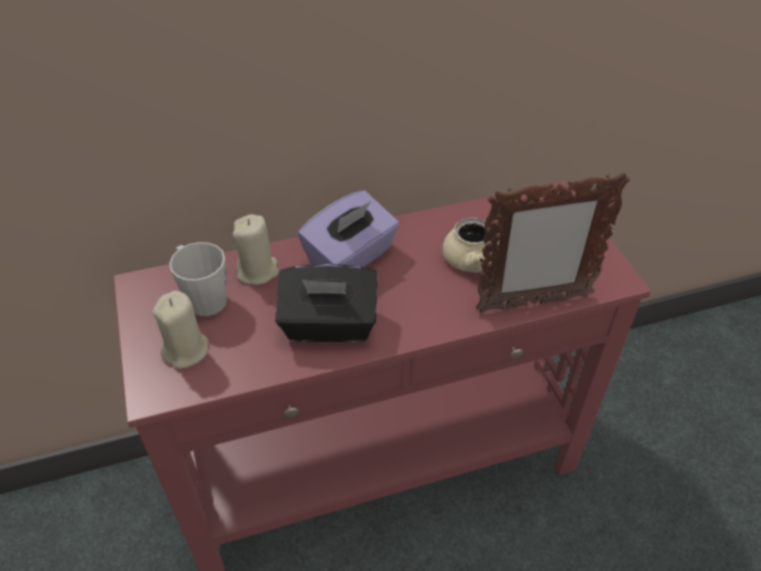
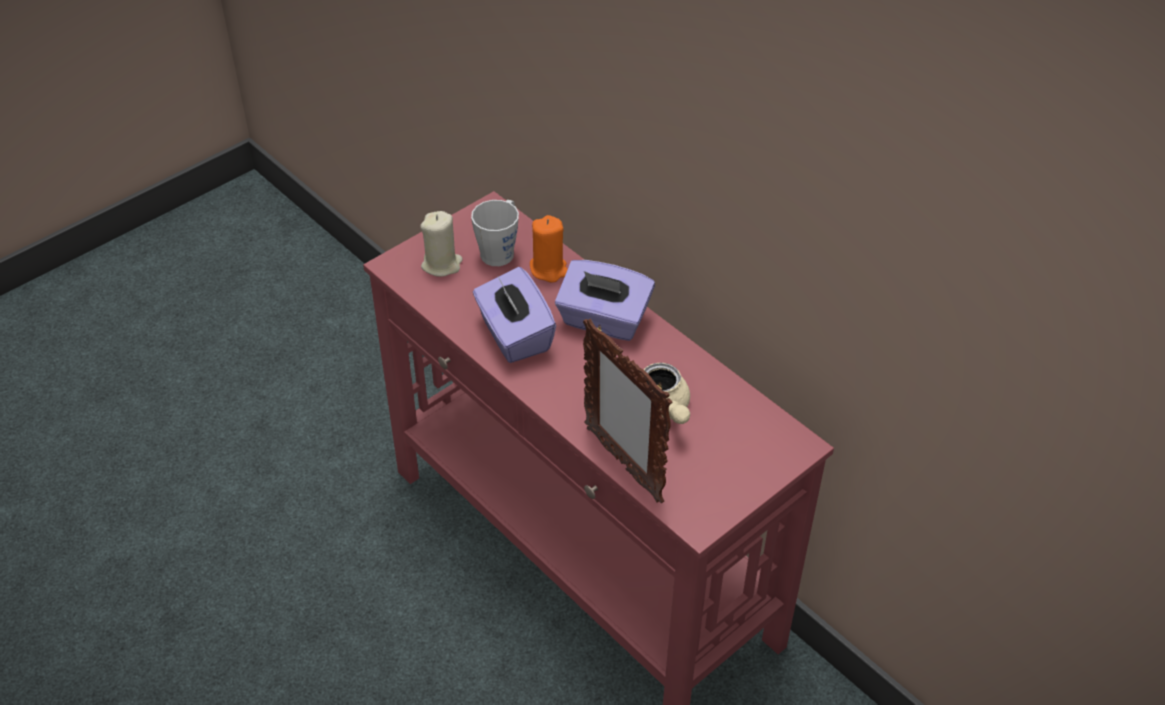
camera: 65 degrees right, 0 degrees up
beige candle [233,214,279,285] -> orange candle [530,215,568,283]
black tissue box [275,264,378,342] -> purple tissue box [473,267,556,363]

